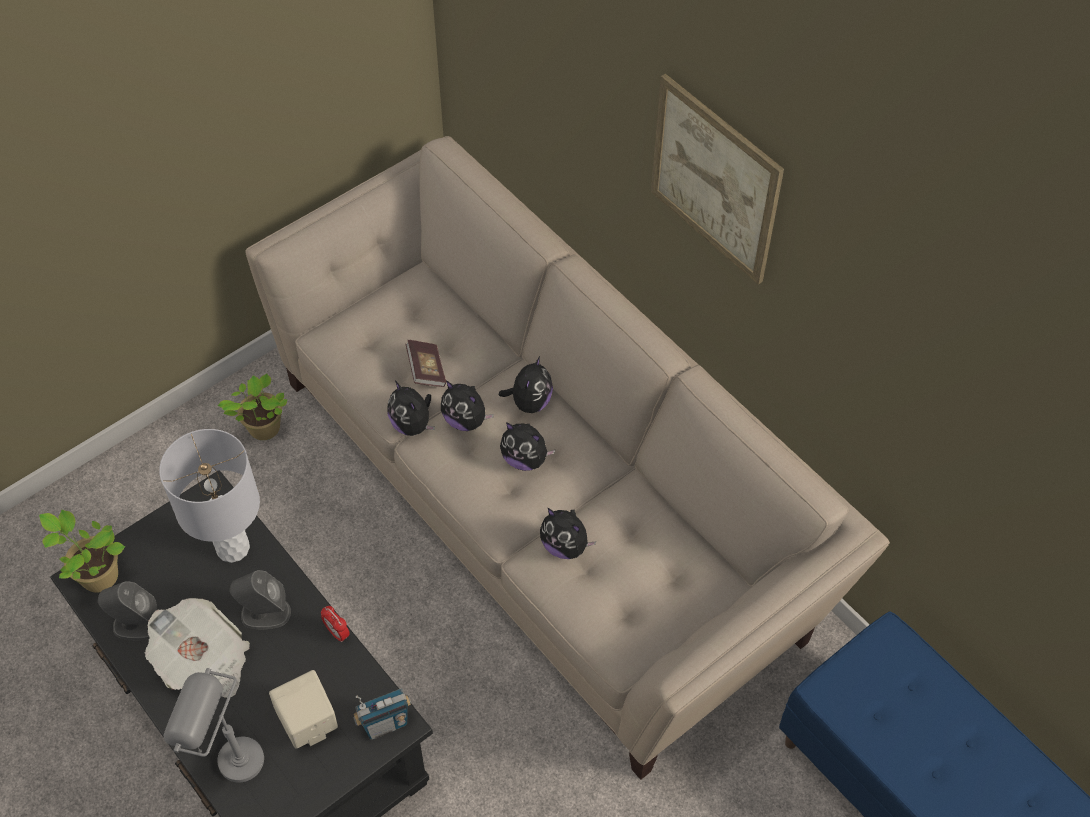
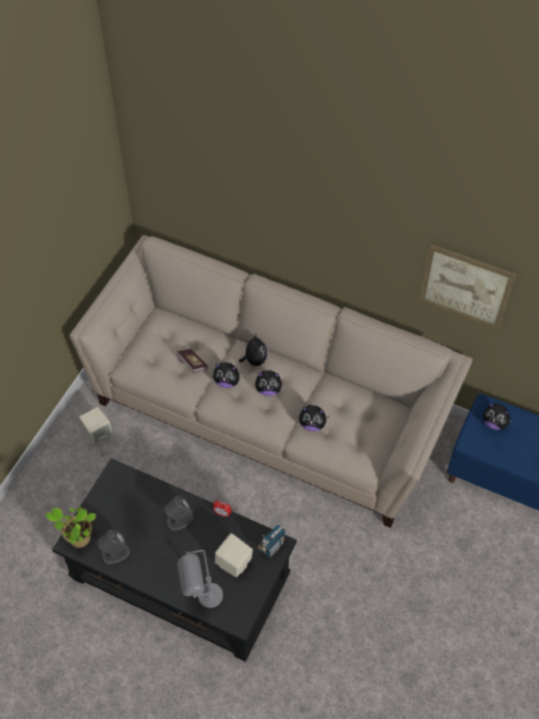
camera: 25 degrees left, 0 degrees up
newspaper [145,598,250,698] -> none
grey table lamp [159,429,260,563] -> none
potted plant [217,374,288,440] -> beige speaker [79,407,113,445]
plush toy [388,381,435,436] -> plush toy moved to [483,403,513,430]
picture [651,74,784,285] -> picture moved to [419,244,516,330]

